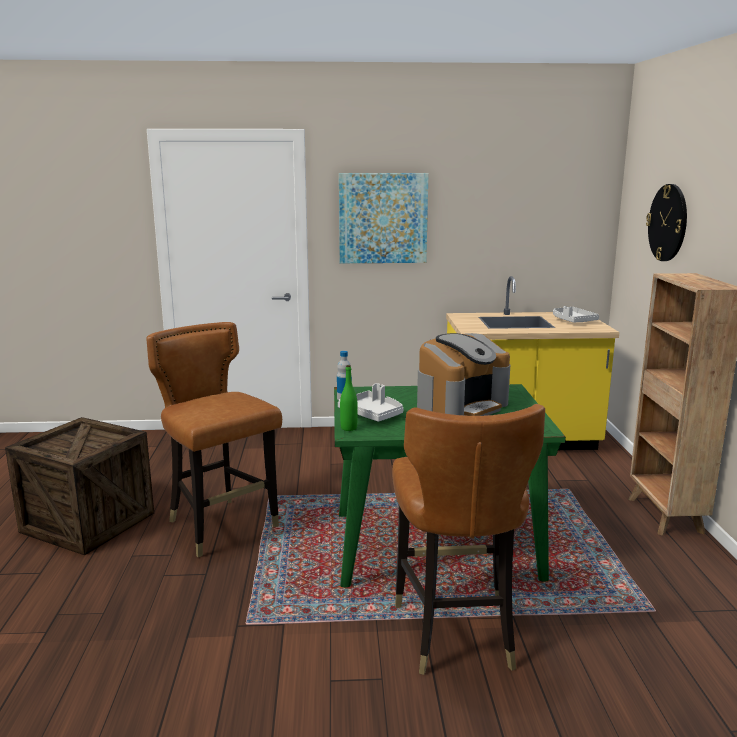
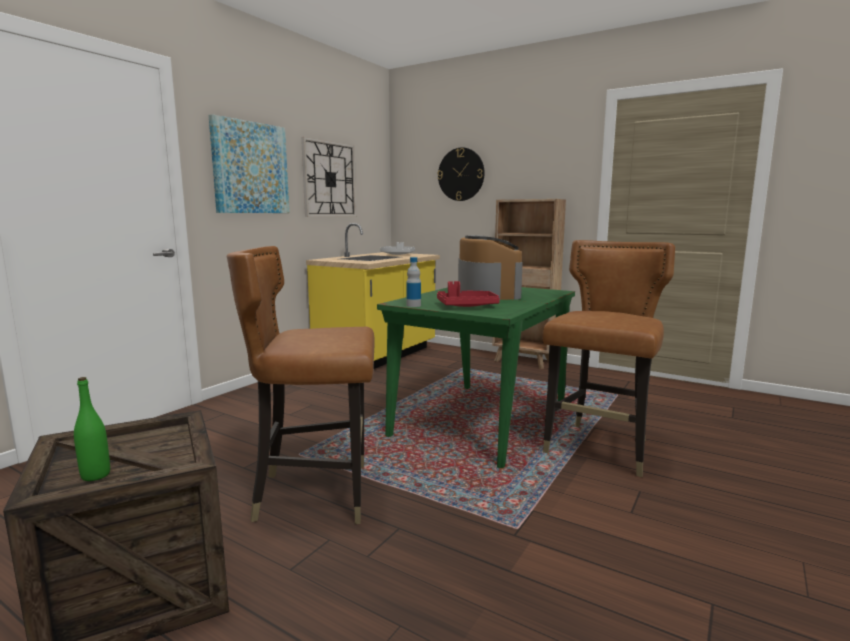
camera: 55 degrees left, 5 degrees down
grey tray [338,383,404,422] -> red tray [437,281,500,307]
green bottle [340,365,358,431] -> green bottle moved to [74,377,110,481]
brown chair [392,404,545,675] -> brown chair turned 90 degrees counterclockwise [543,240,675,477]
none -> wall clock [301,137,356,217]

